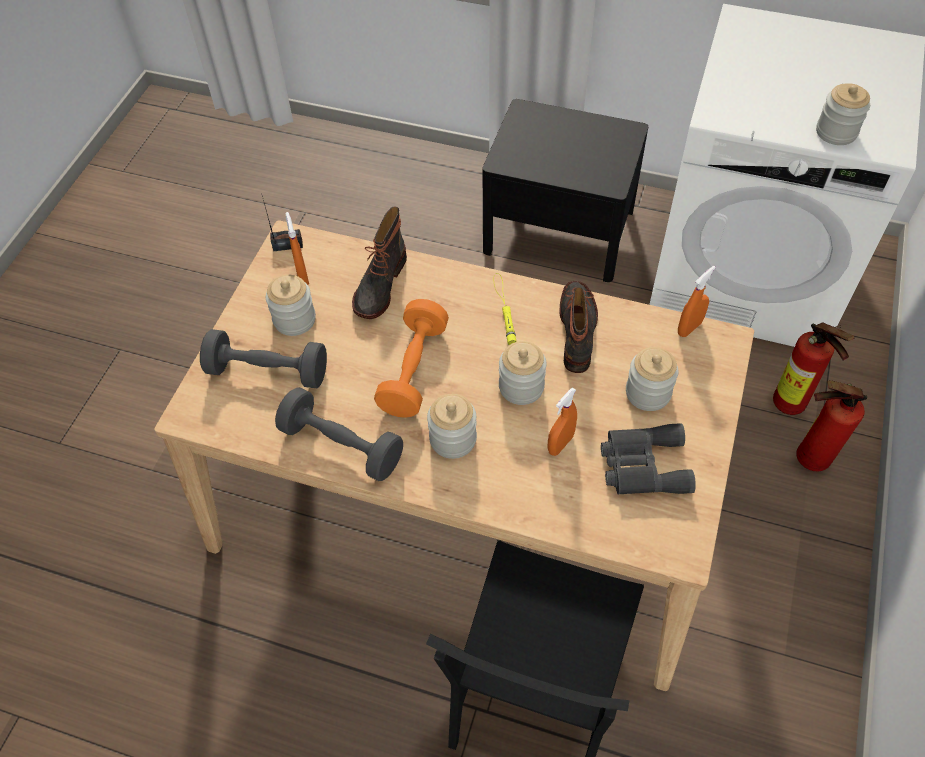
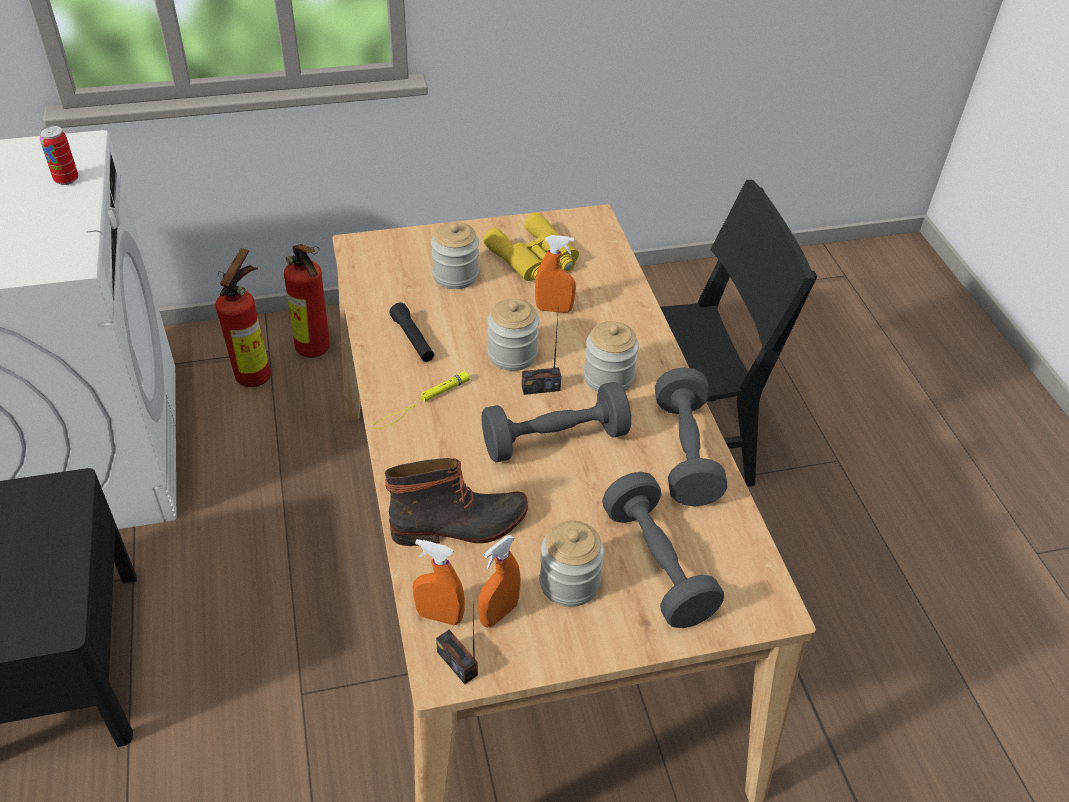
camera: 125 degrees left, 10 degrees down
orange dumbbell [374,299,449,418] -> grey dumbbell [481,382,631,462]
boot [559,281,598,373] -> black flashlight [389,303,434,362]
grey binoculars [601,423,696,495] -> yellow binoculars [483,212,579,281]
orange spray bottle [678,266,716,337] -> orange spray bottle moved to [412,539,465,625]
jar [816,84,870,145] -> can [40,126,78,185]
none -> radio [522,316,561,395]

